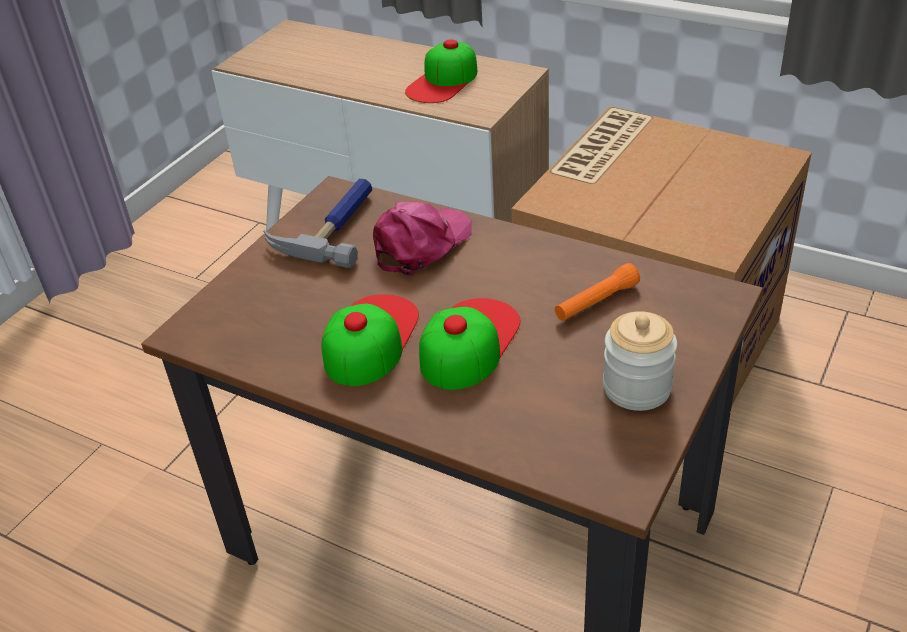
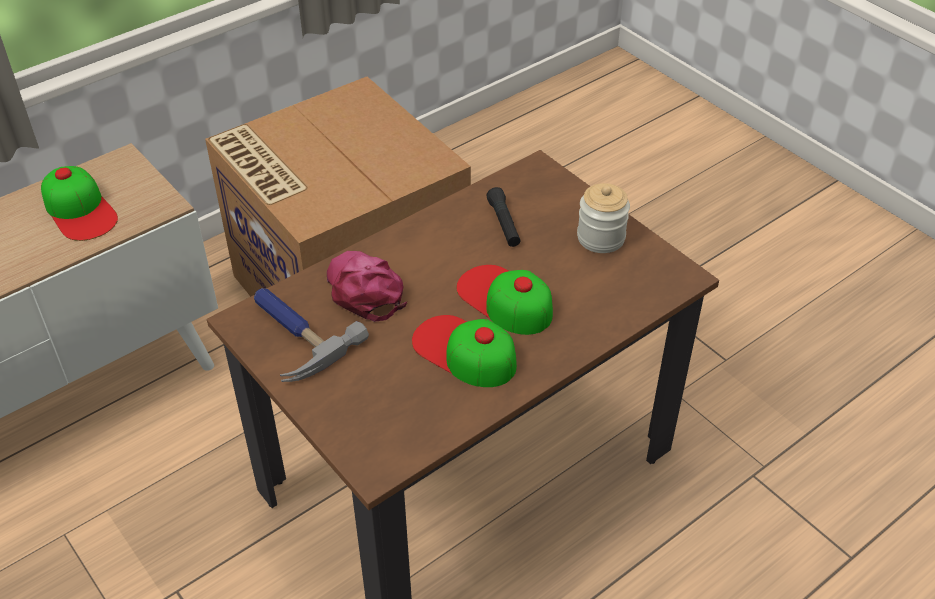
camera: 70 degrees left, 5 degrees up
orange flashlight [555,263,640,321] -> black flashlight [486,187,521,247]

